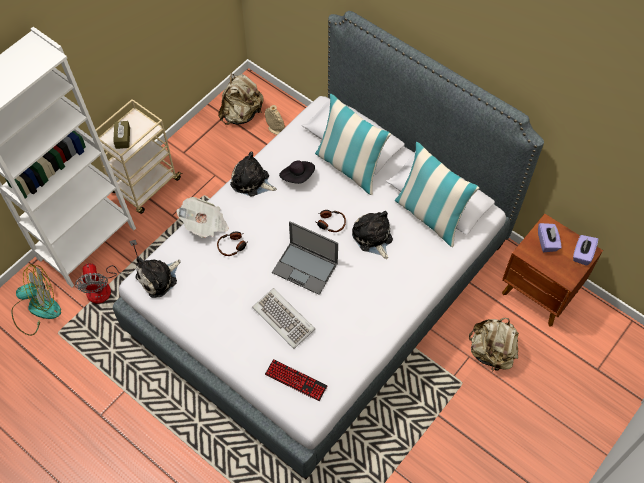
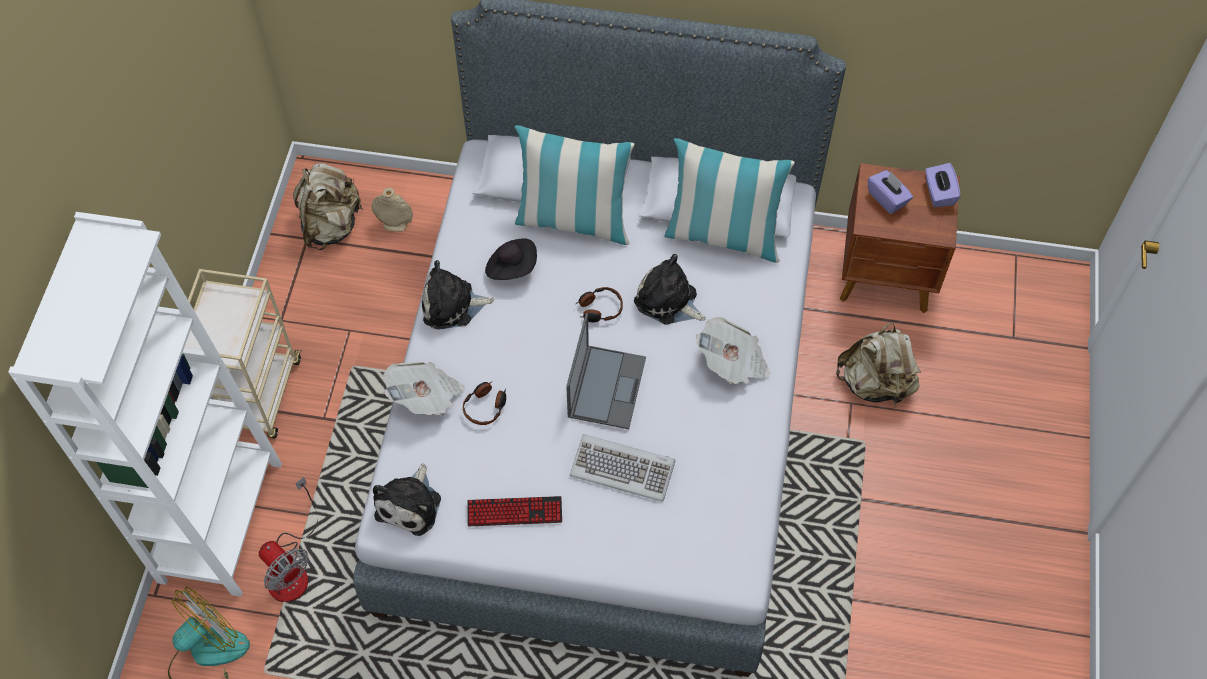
camera: 30 degrees left, 0 degrees up
brown tissue box [113,121,130,149] -> none
keyboard [265,359,327,401] -> keyboard moved to [467,496,562,526]
laptop [272,221,338,295] -> laptop turned 75 degrees counterclockwise [566,313,646,429]
none -> newspaper [696,317,770,385]

